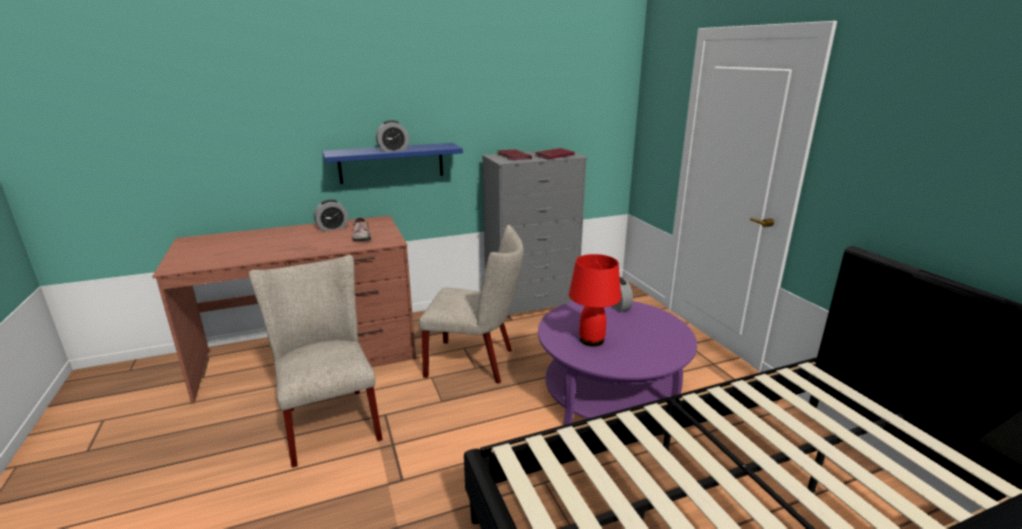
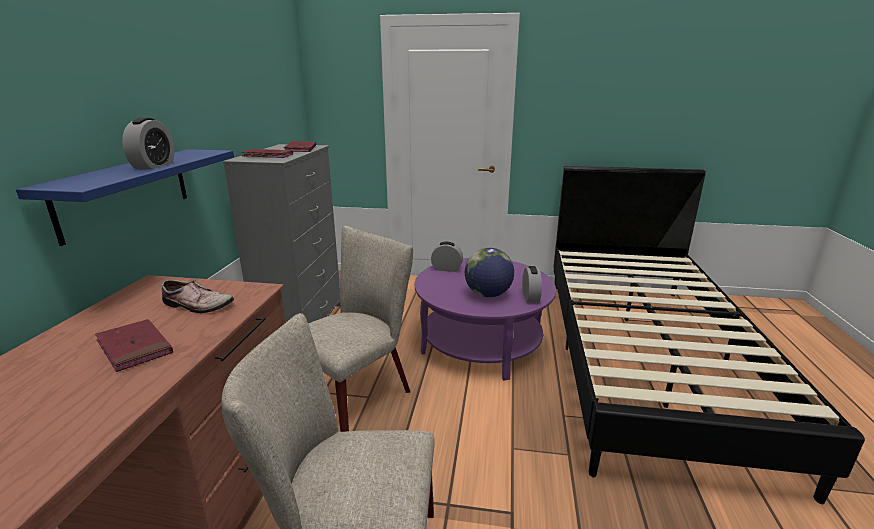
camera: 60 degrees left, 0 degrees up
alarm clock [314,200,348,231] -> alarm clock moved to [522,266,542,303]
red table lamp [569,254,621,347] -> globe [465,248,514,297]
none -> red book [95,319,173,372]

